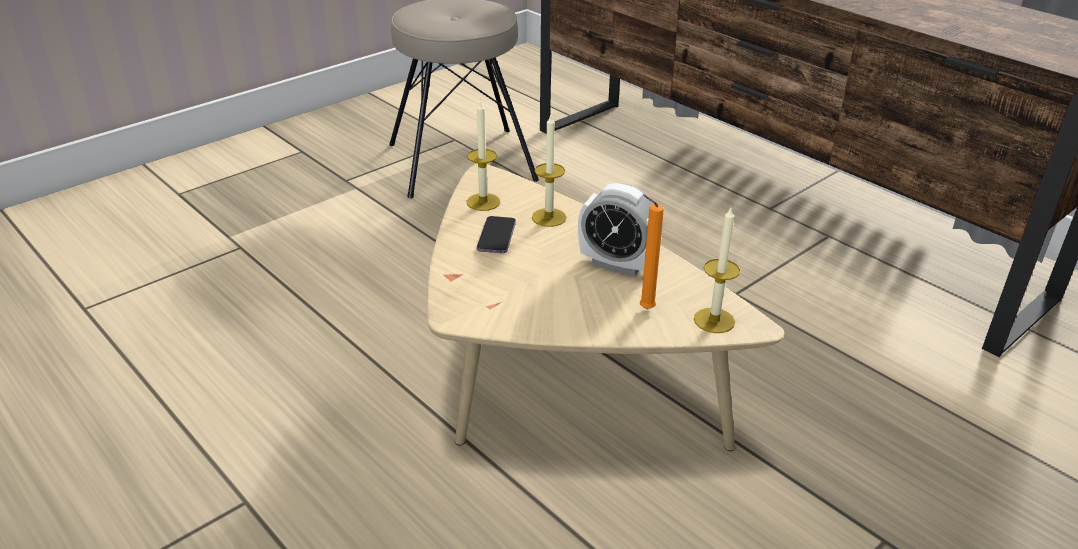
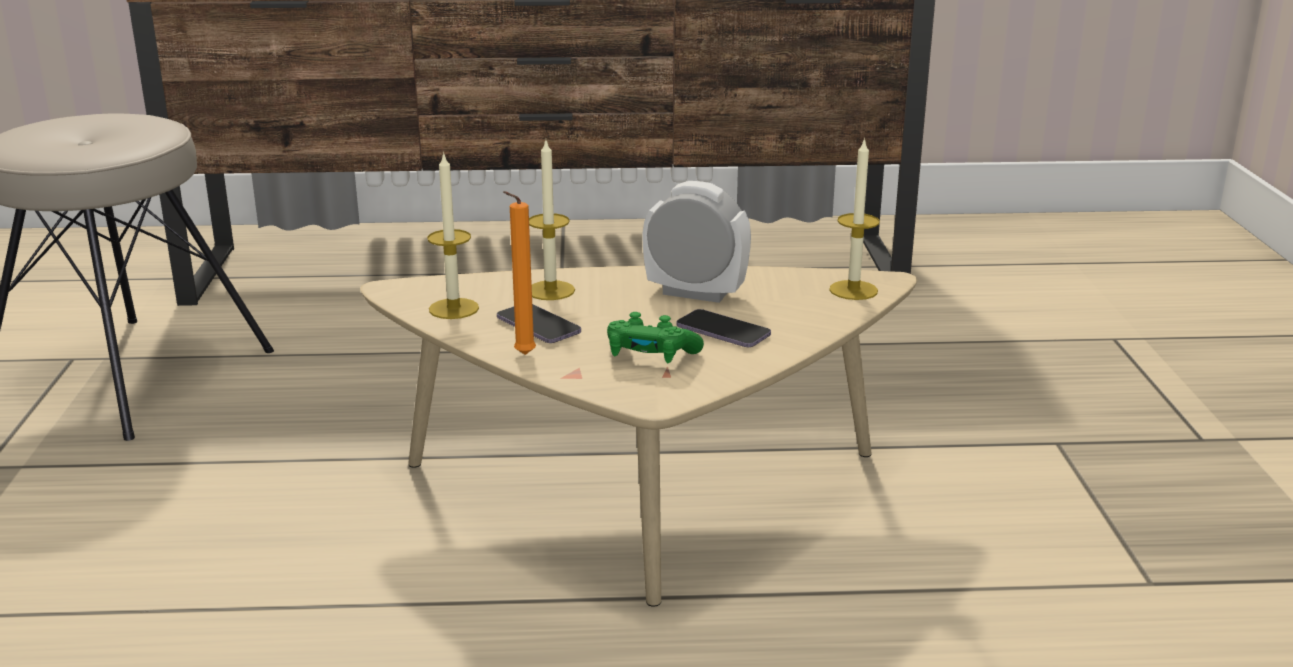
camera: 50 degrees left, 10 degrees down
alarm clock [578,183,663,276] -> alarm clock turned 135 degrees counterclockwise [642,181,751,303]
orange candle [640,194,664,309] -> orange candle moved to [503,191,536,355]
none -> green game controller [607,312,704,363]
none -> phone [676,309,771,347]

